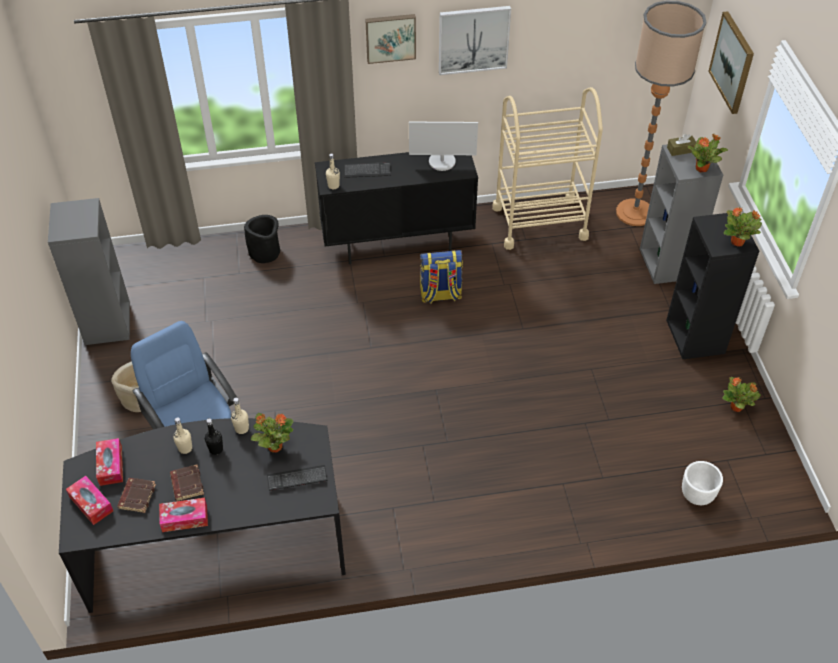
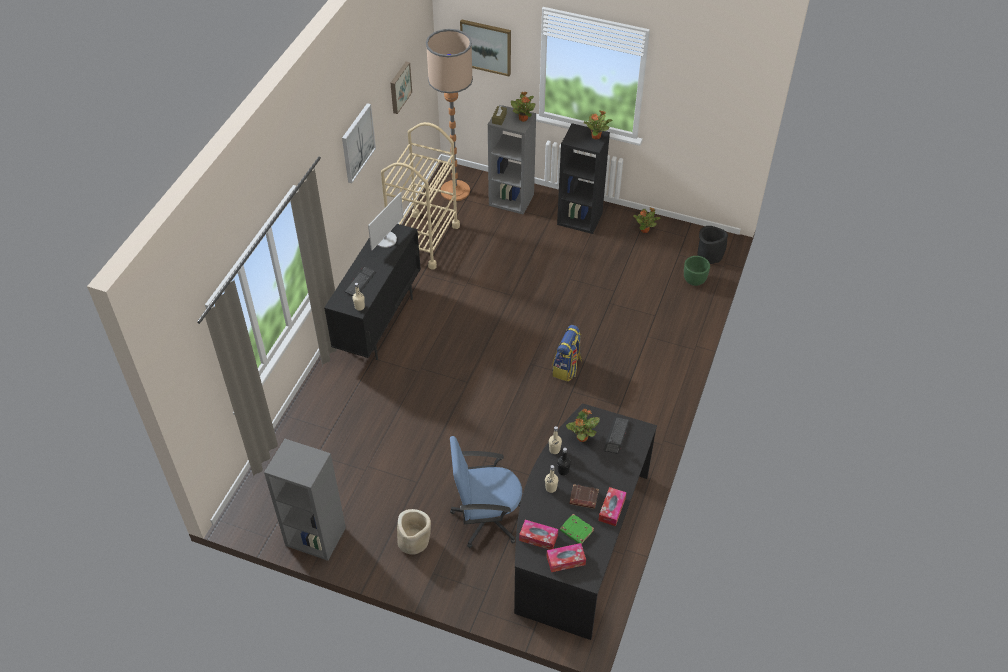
camera: 60 degrees left, 0 degrees up
brown book [117,478,156,513] -> green book [560,514,594,544]
black planter [244,215,280,263] -> black planter moved to [697,226,728,264]
picture [365,14,416,64] -> picture moved to [391,61,412,114]
backpack [420,250,463,303] -> backpack moved to [552,325,582,382]
white planter [682,461,723,505] -> green planter [684,256,710,286]

